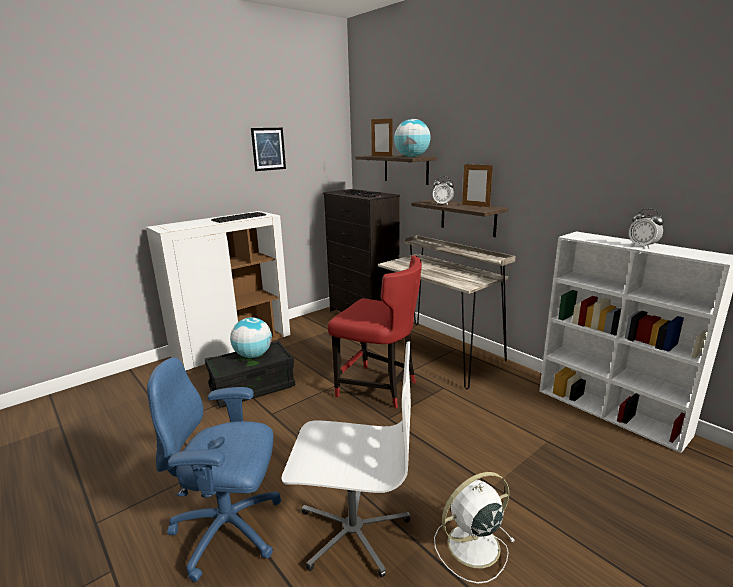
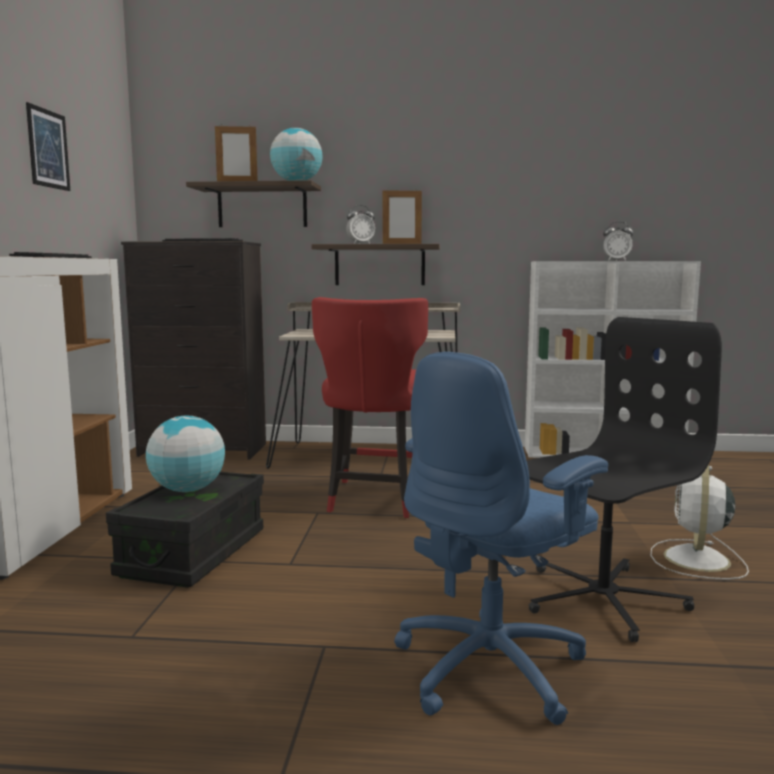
camera: 45 degrees left, 10 degrees down
white office chair [282,341,411,578] -> black office chair [527,317,722,642]
red chair [328,255,422,408] -> red chair turned 120 degrees clockwise [312,297,428,518]

